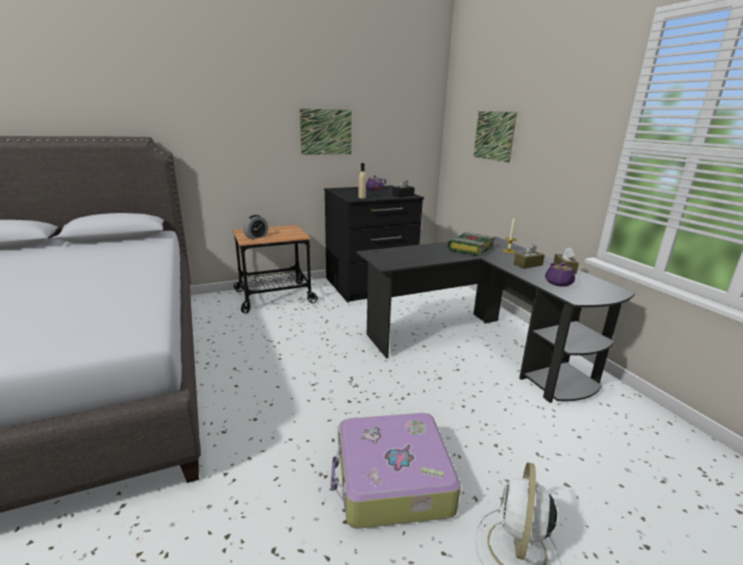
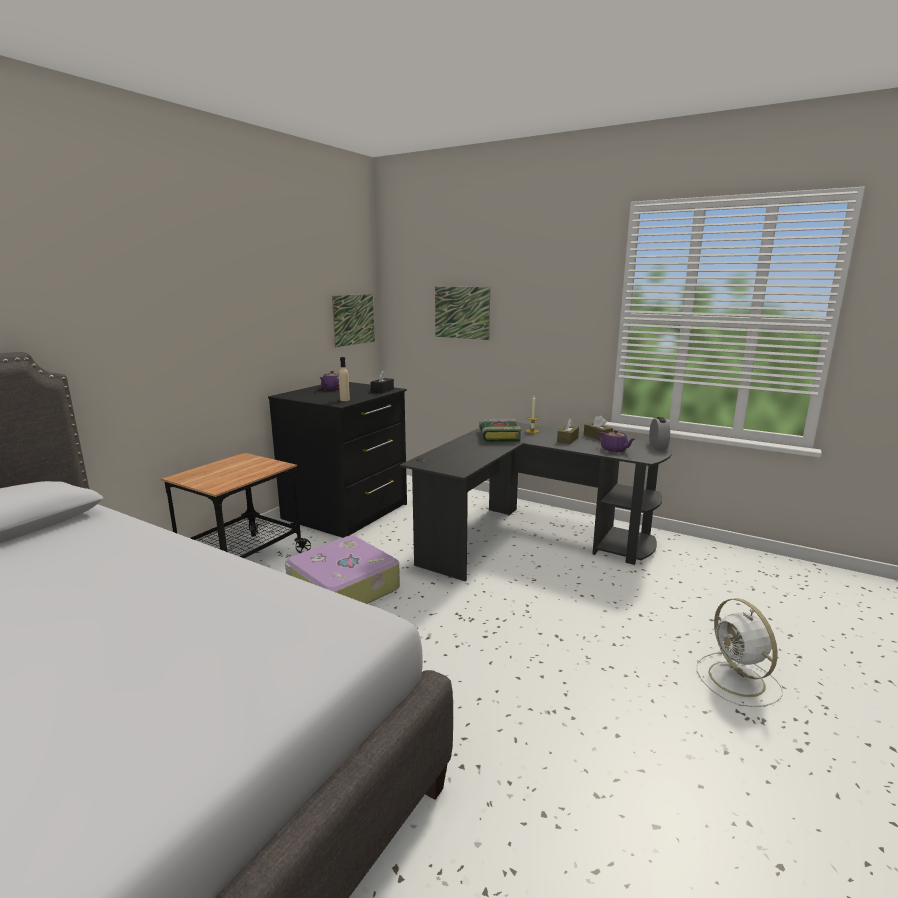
camera: 35 degrees left, 5 degrees down
alarm clock [243,215,268,239] -> alarm clock moved to [649,417,670,449]
picture [299,108,352,155] -> picture moved to [332,294,375,347]
suitcase [331,413,461,529] -> suitcase moved to [285,536,400,604]

